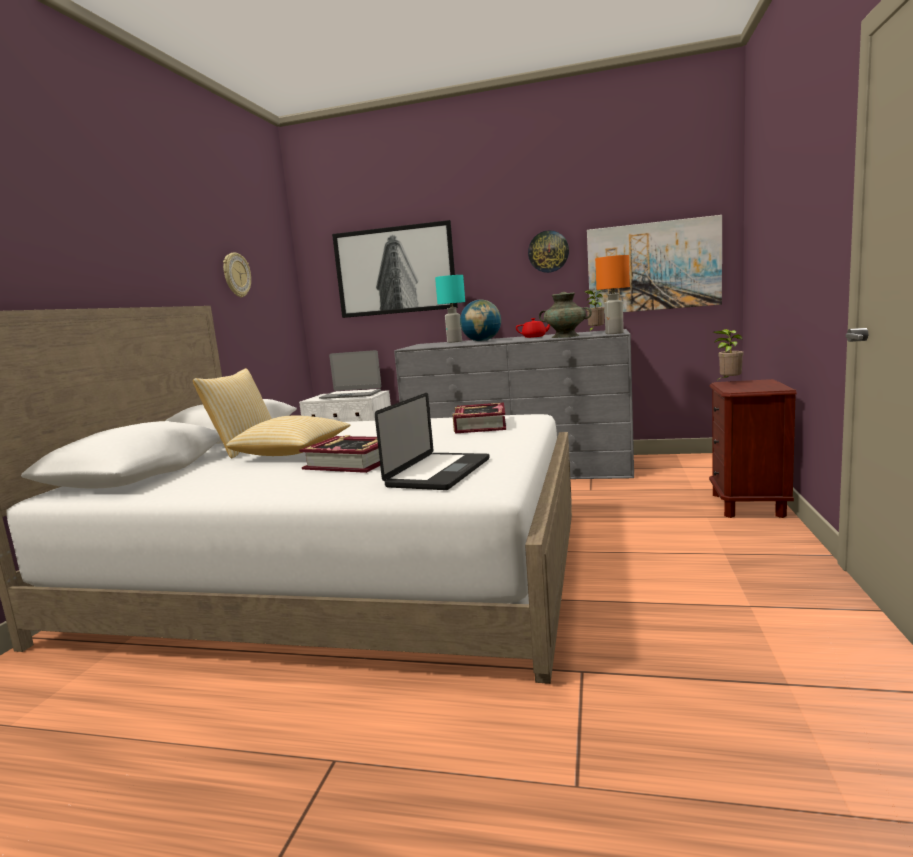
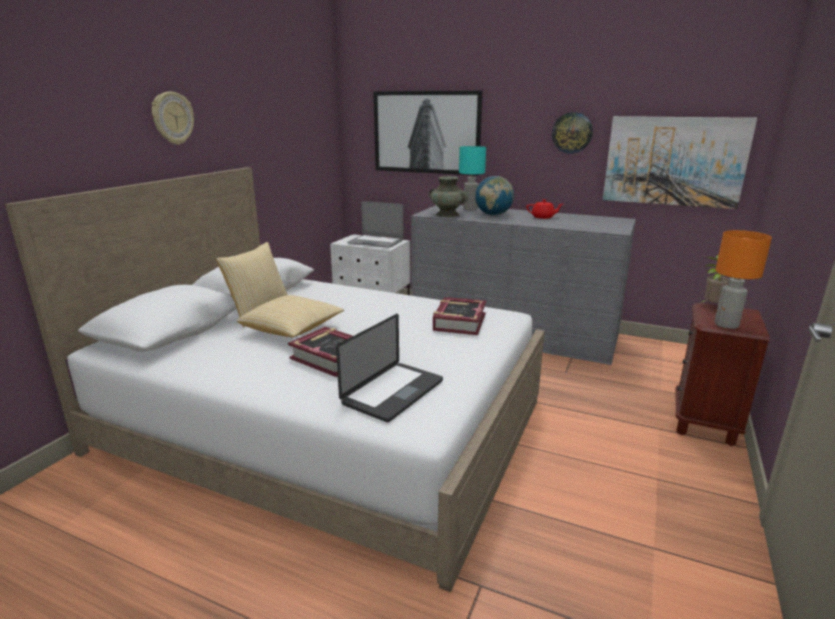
camera: 10 degrees right, 10 degrees up
wall clock [223,252,251,298] -> wall clock moved to [152,92,194,145]
turquoise vase [539,292,592,338] -> turquoise vase moved to [429,176,469,217]
potted plant [584,290,605,332] -> none
orange table lamp [595,255,630,334] -> orange table lamp moved to [715,230,772,329]

